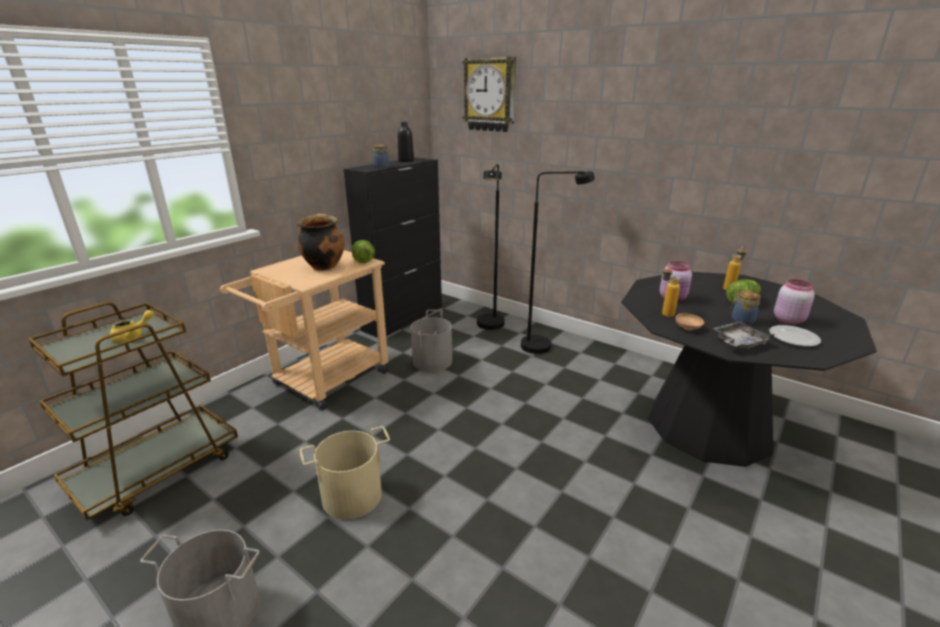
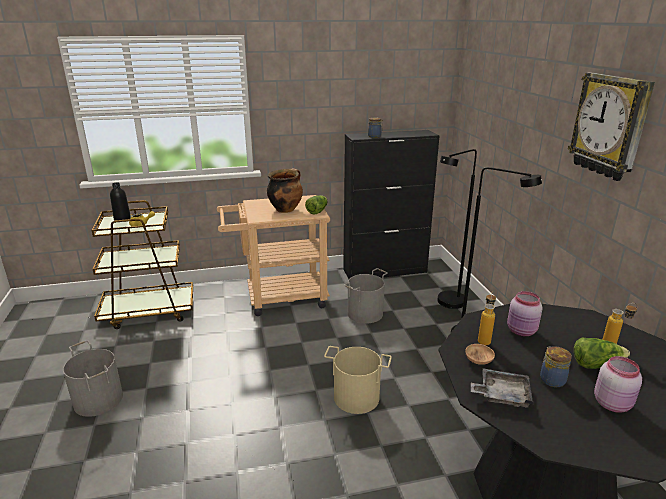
camera: 40 degrees right, 0 degrees up
beige bucket [300,426,390,520] -> beige bucket moved to [324,346,392,414]
black bottle [398,122,414,162] -> black bottle moved to [110,182,131,221]
wall clock [462,57,516,132] -> wall clock moved to [568,73,655,181]
plate [769,325,821,347] -> none

